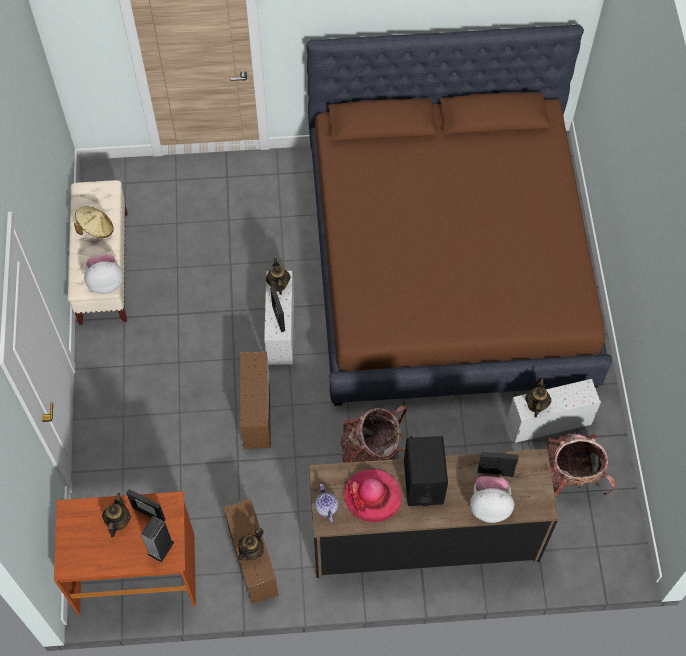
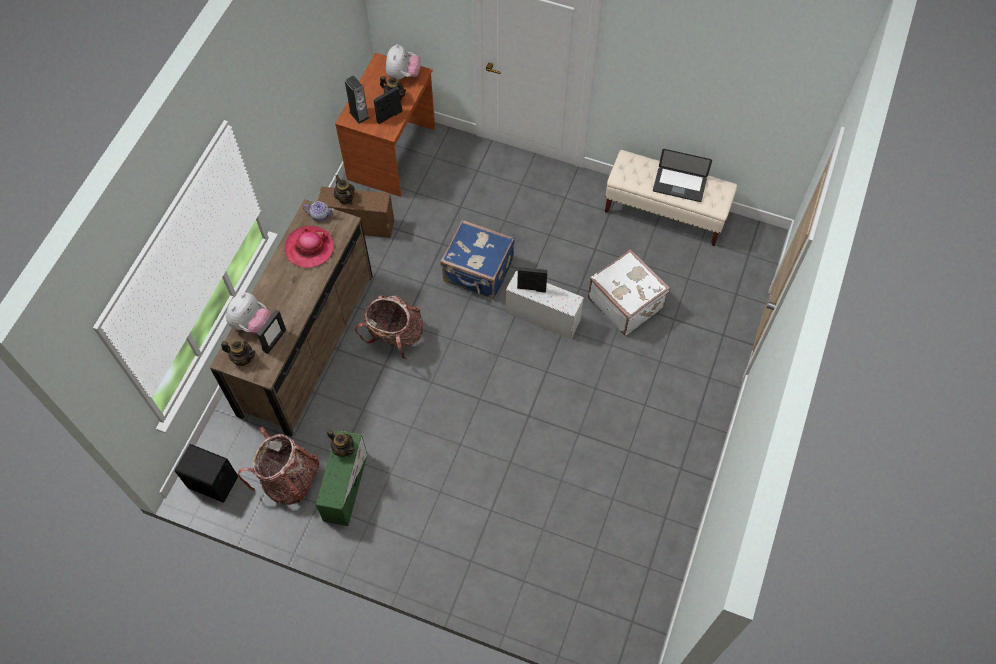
camera: 115 degrees right, 0 degrees up
beige hat [74,206,114,238] -> laptop [653,149,712,202]
plush toy [84,254,123,294] -> plush toy moved to [386,44,421,80]
brown storage box [240,351,271,449] -> blue suitcase [440,220,515,299]
teapot [266,258,291,295] -> teapot moved to [221,340,256,366]
brown bed [306,24,612,406] -> none
black speaker [404,436,448,506] -> black speaker moved to [175,444,238,503]
white storage box [507,379,601,443] -> green storage box [316,430,367,526]
none -> white suitcase [588,249,670,336]

